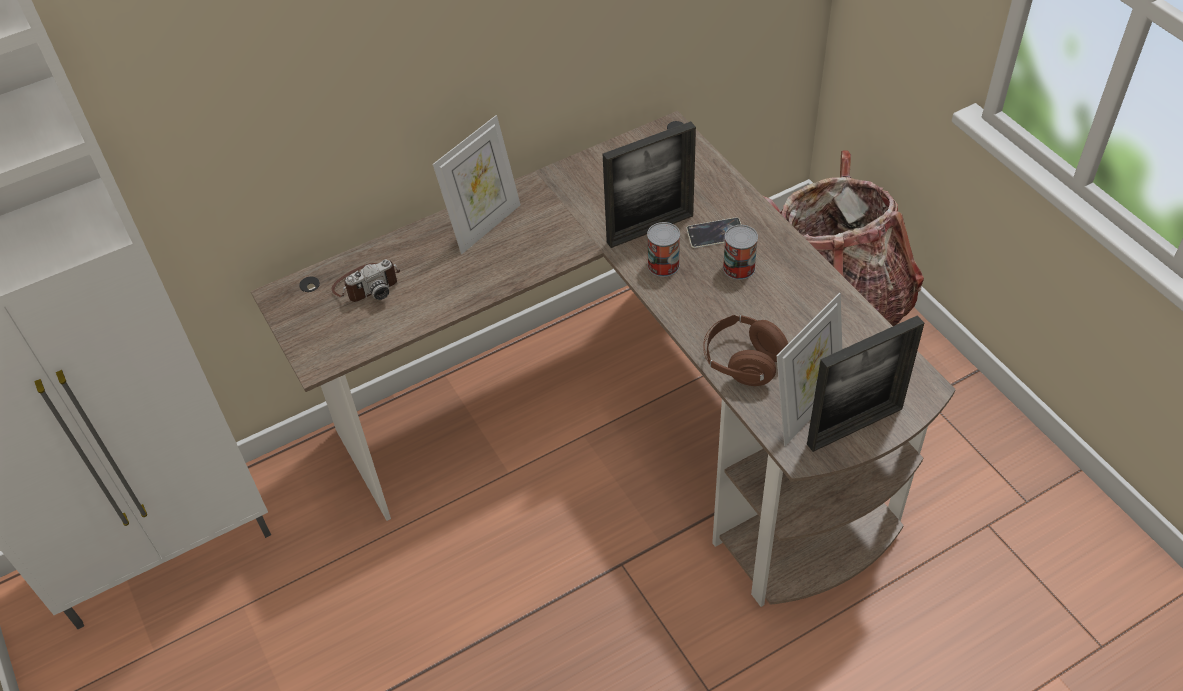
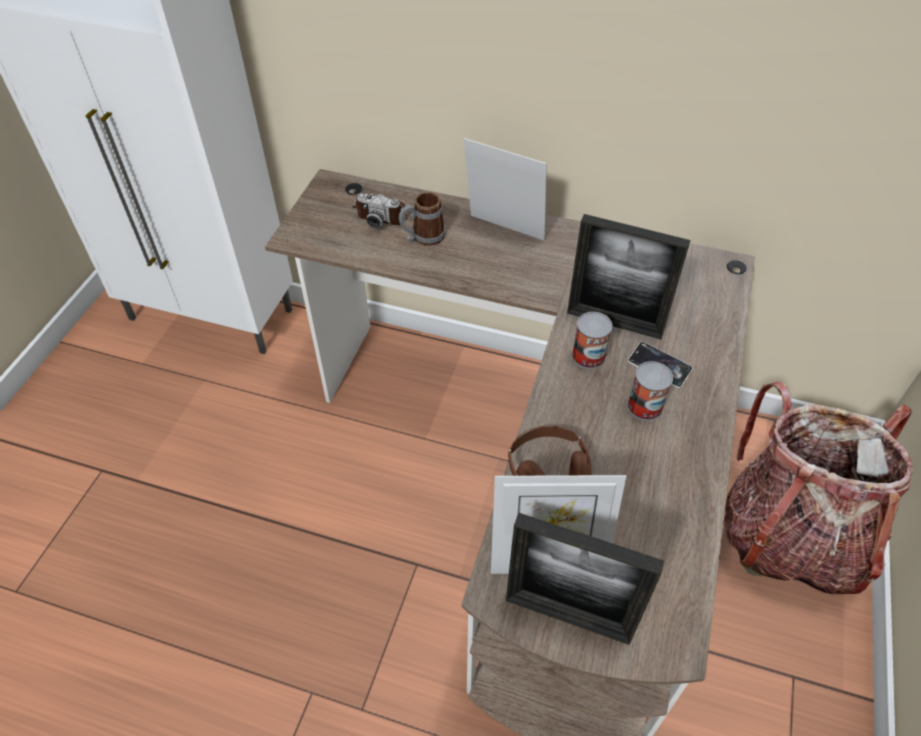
camera: 45 degrees right, 0 degrees up
picture frame [433,115,521,254] -> picture frame turned 150 degrees counterclockwise [464,138,547,241]
none -> mug [399,192,446,246]

